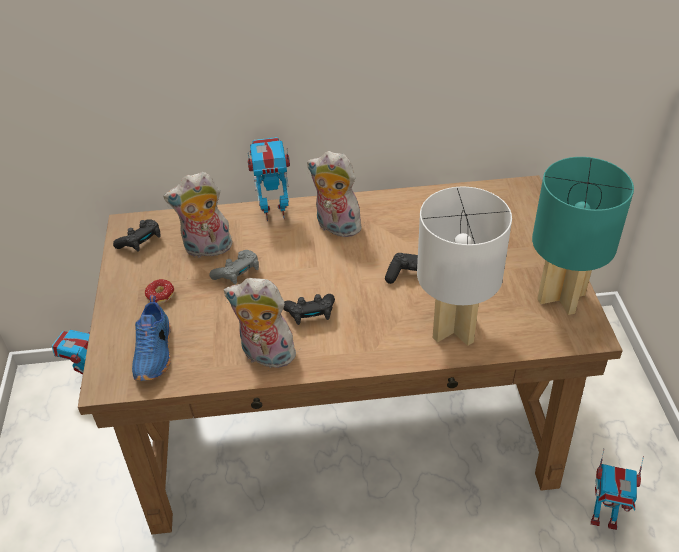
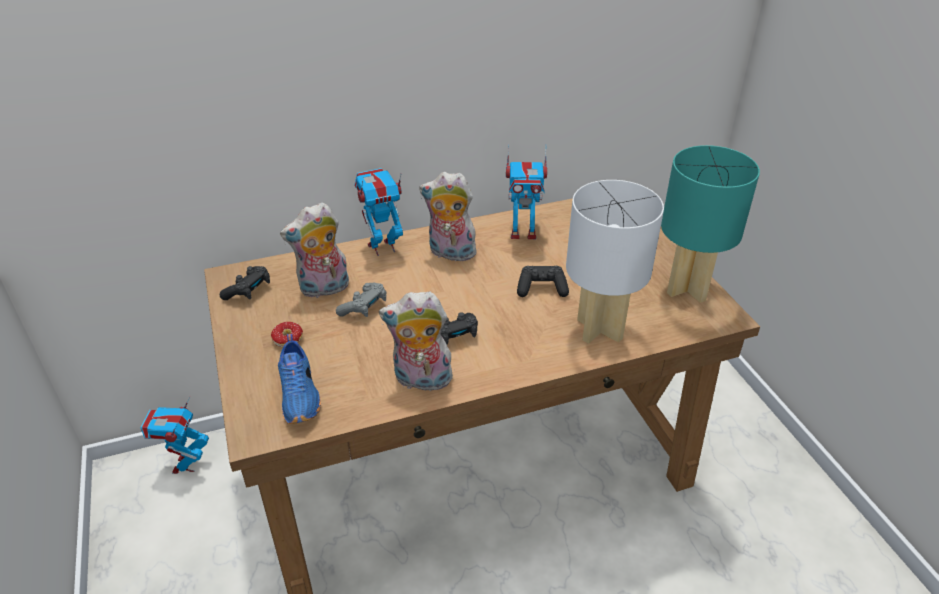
camera: 15 degrees left, 5 degrees down
toy robot [591,448,644,530] -> toy robot moved to [506,144,547,239]

